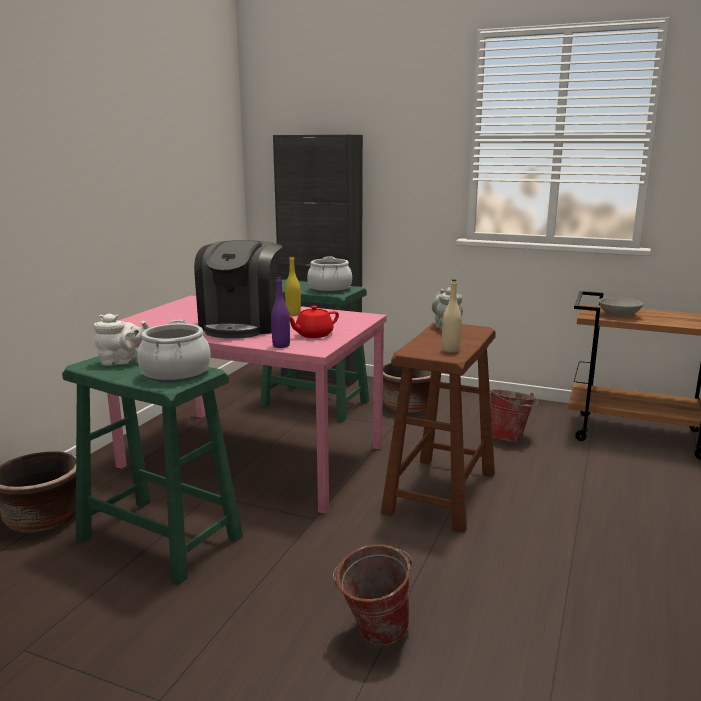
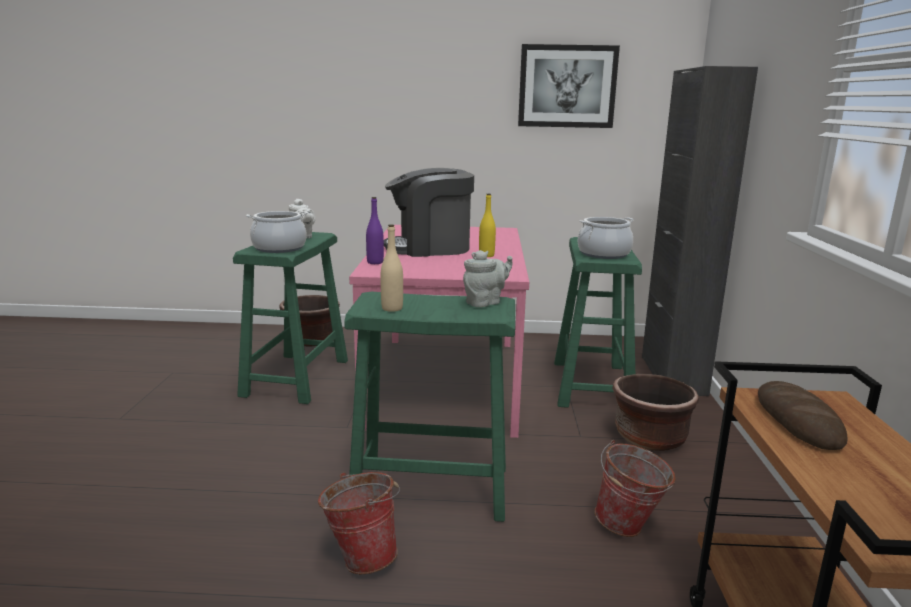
camera: 70 degrees right, 0 degrees up
red teapot [290,306,339,338] -> none
bucket [333,544,412,646] -> bucket moved to [318,472,400,574]
brown stool [381,322,496,533] -> green stool [344,291,515,522]
grey bowl [599,297,643,317] -> bread [758,381,847,450]
none -> picture [518,44,620,128]

